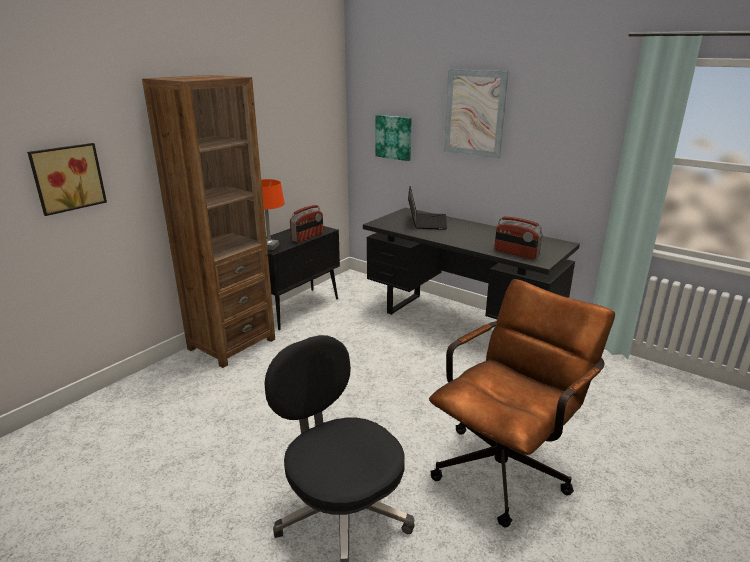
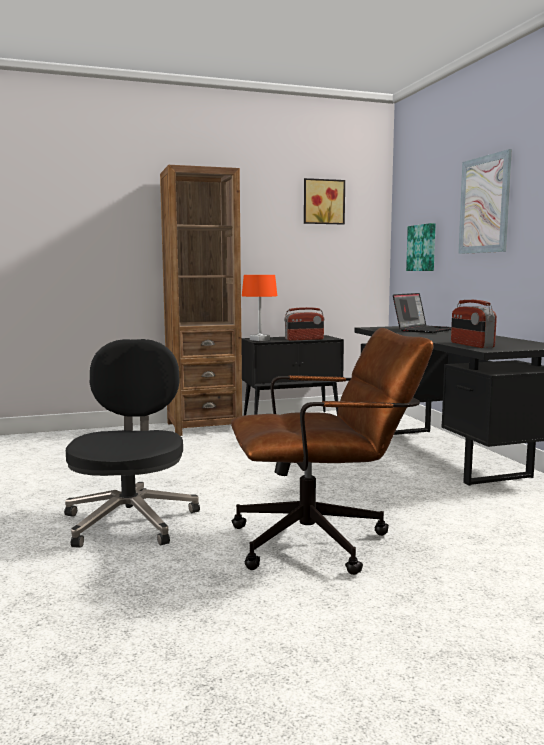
camera: 35 degrees right, 15 degrees down
picture [27,143,107,216] -> picture moved to [304,178,345,225]

